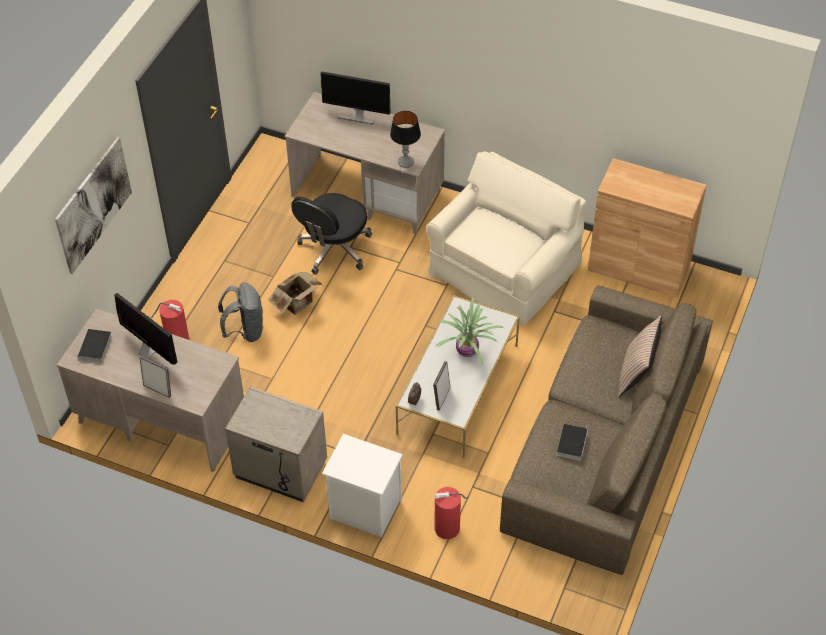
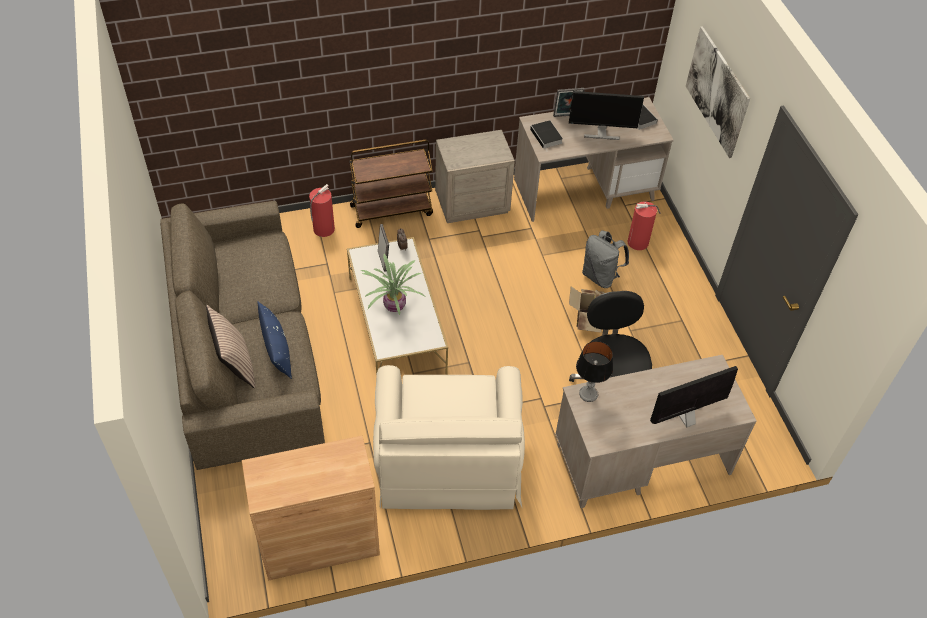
camera: 140 degrees right, 0 degrees up
white nightstand [322,434,403,537] -> brown cart [349,140,433,228]
book [557,424,588,461] -> book moved to [530,120,563,152]
none -> blue pillow [257,301,292,379]

